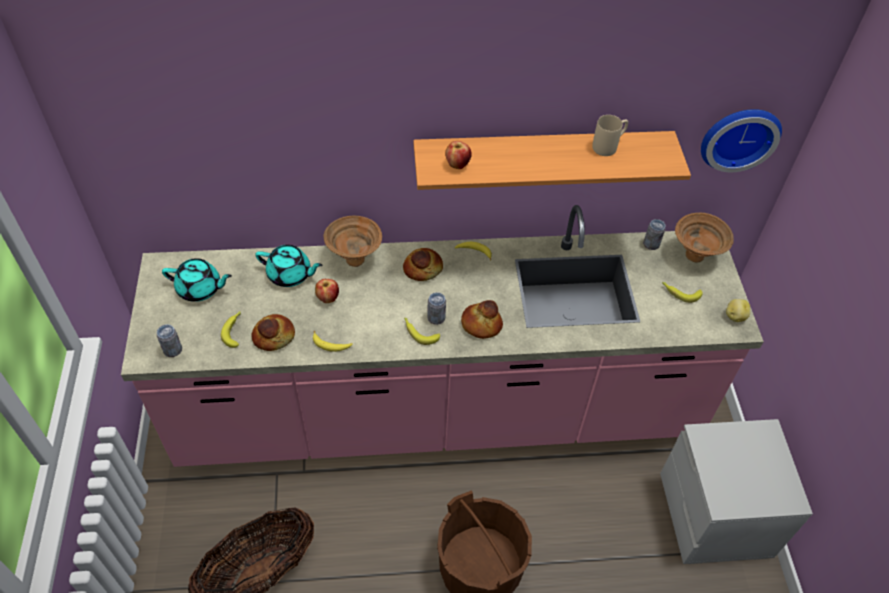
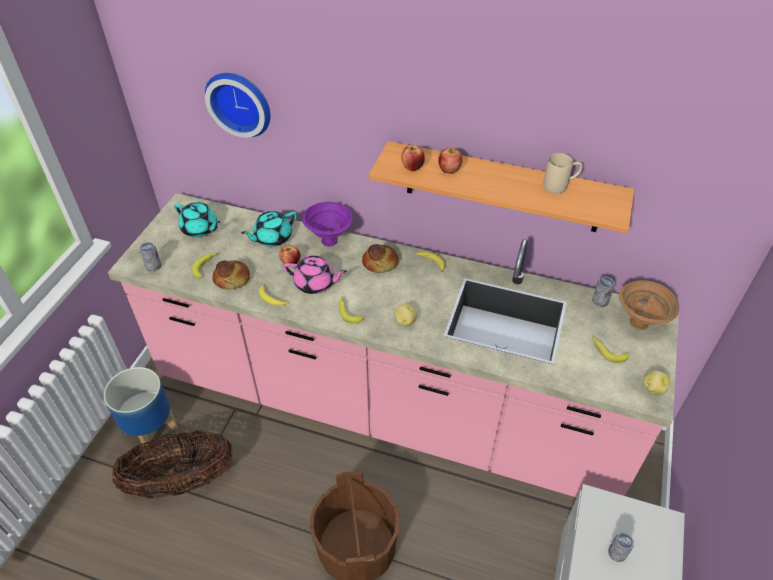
camera: 25 degrees right, 5 degrees down
turquoise teapot [255,245,322,287] -> turquoise teapot turned 105 degrees clockwise [241,211,297,247]
brown bowl [323,216,382,267] -> purple bowl [302,202,353,247]
can [427,292,446,325] -> can moved to [608,532,634,562]
bread [461,300,503,339] -> potato [394,303,417,326]
wall clock [701,109,782,172] -> wall clock moved to [205,73,270,138]
none -> planter [104,367,177,452]
none -> pink teapot [284,256,347,294]
none -> apple [438,147,462,174]

